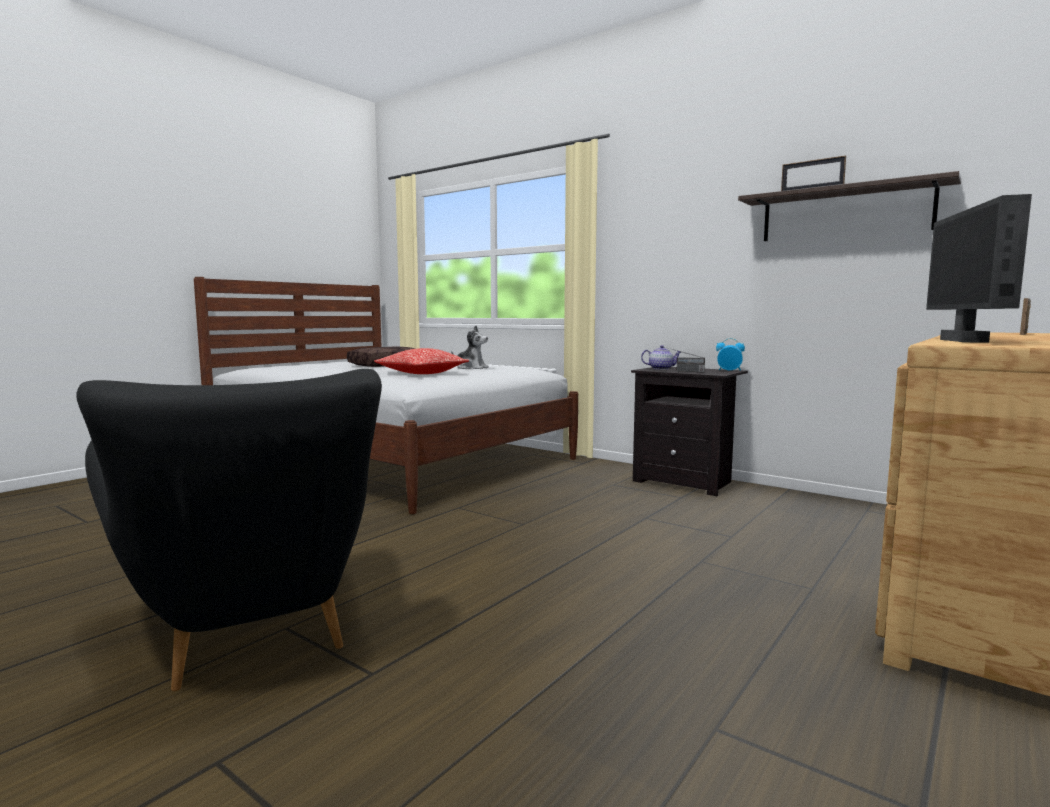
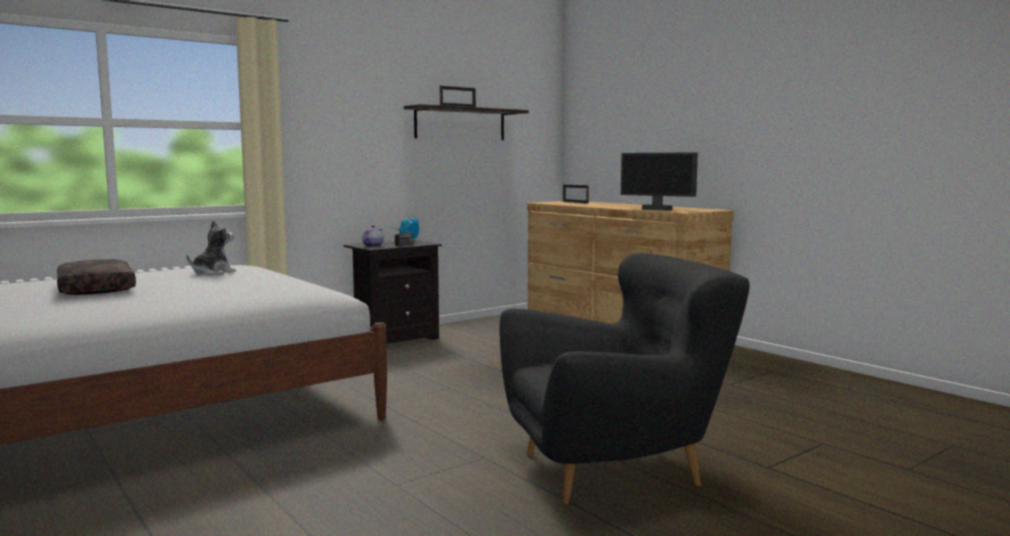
camera: 75 degrees left, 0 degrees up
pillow [374,348,469,374] -> none

